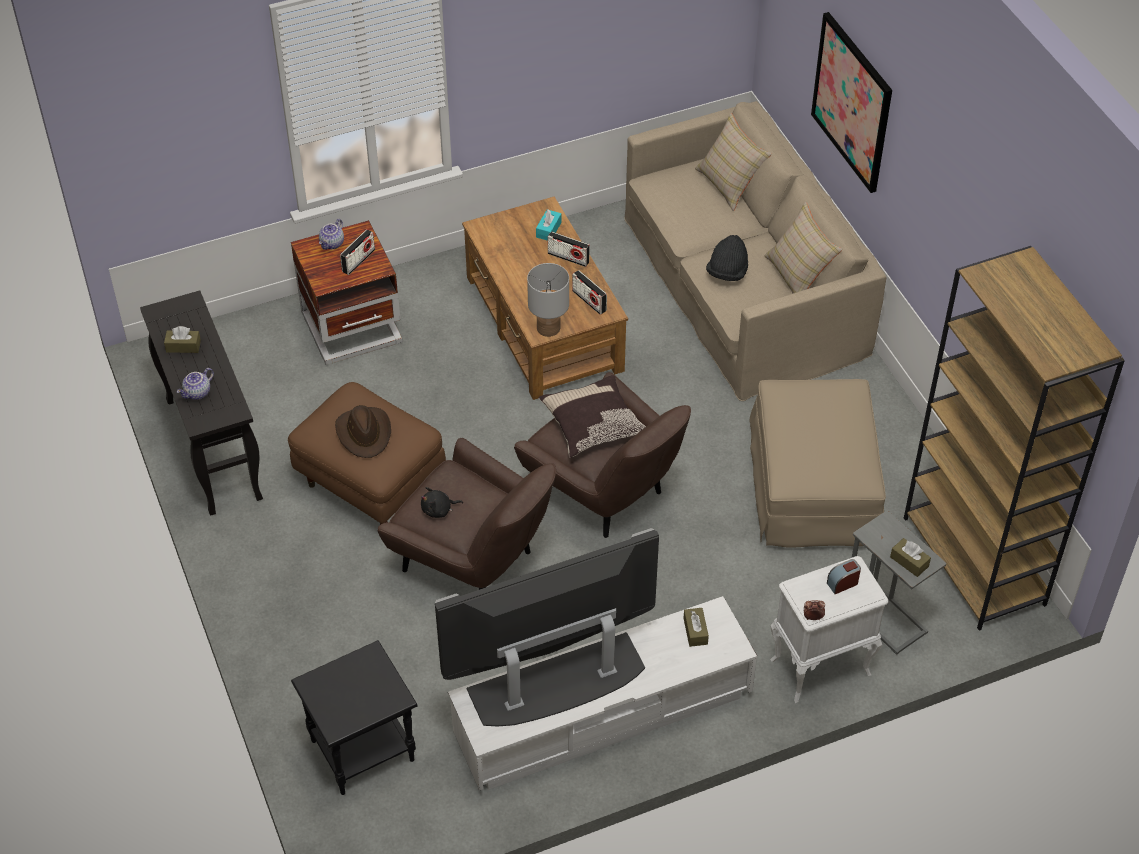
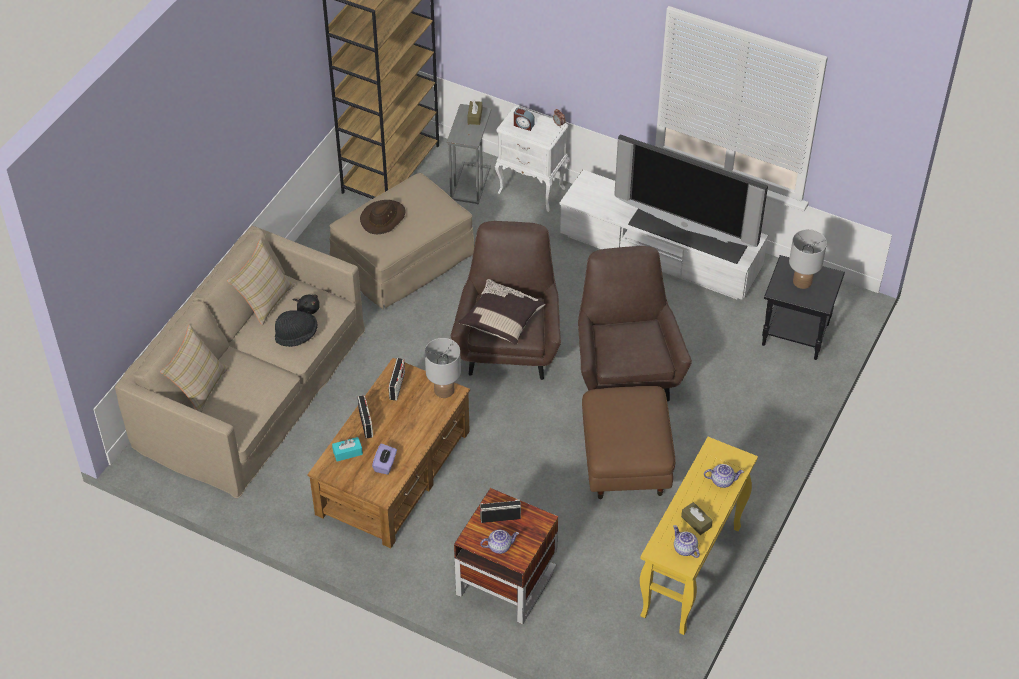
camera: 130 degrees left, 0 degrees up
black console table [140,290,263,515] -> yellow console table [640,437,758,635]
brown hat [335,405,391,458] -> brown hat moved to [360,200,406,234]
black plush toy [421,487,463,518] -> black plush toy moved to [293,294,320,314]
brown tissue box [683,608,709,647] -> none
picture [811,12,892,193] -> none
none -> purple tissue box [372,443,397,475]
none -> teapot [673,525,700,558]
none -> grey table lamp [789,229,827,289]

